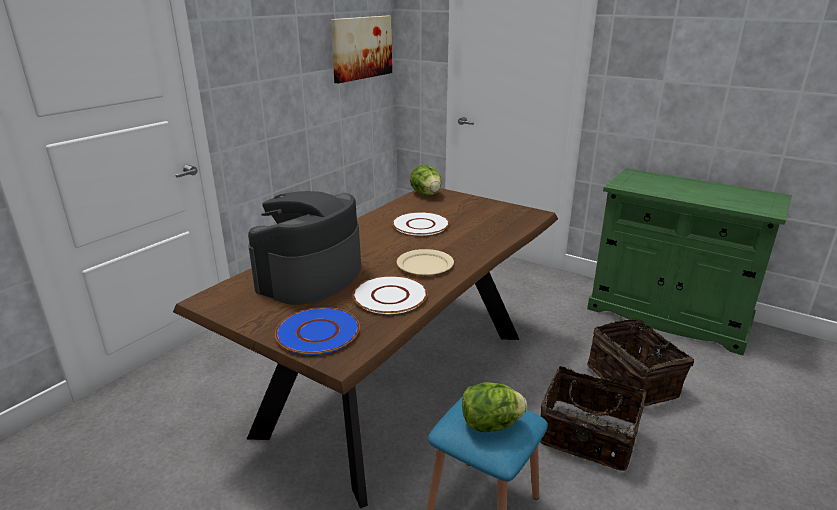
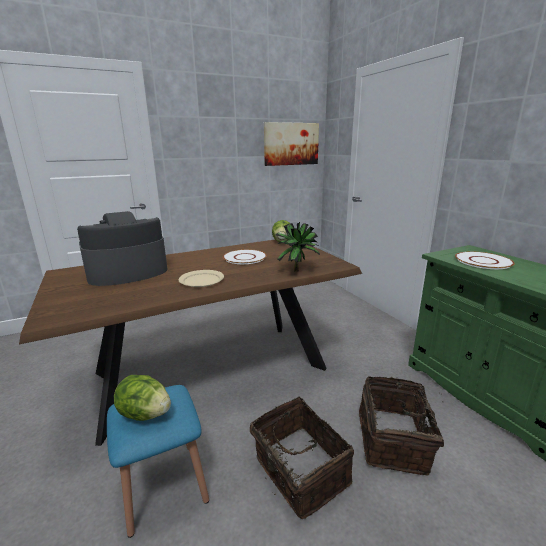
camera: 30 degrees right, 5 degrees down
blue plate [275,307,360,355] -> none
white plate [353,276,428,314] -> white plate moved to [455,252,515,269]
none -> potted plant [276,222,320,272]

